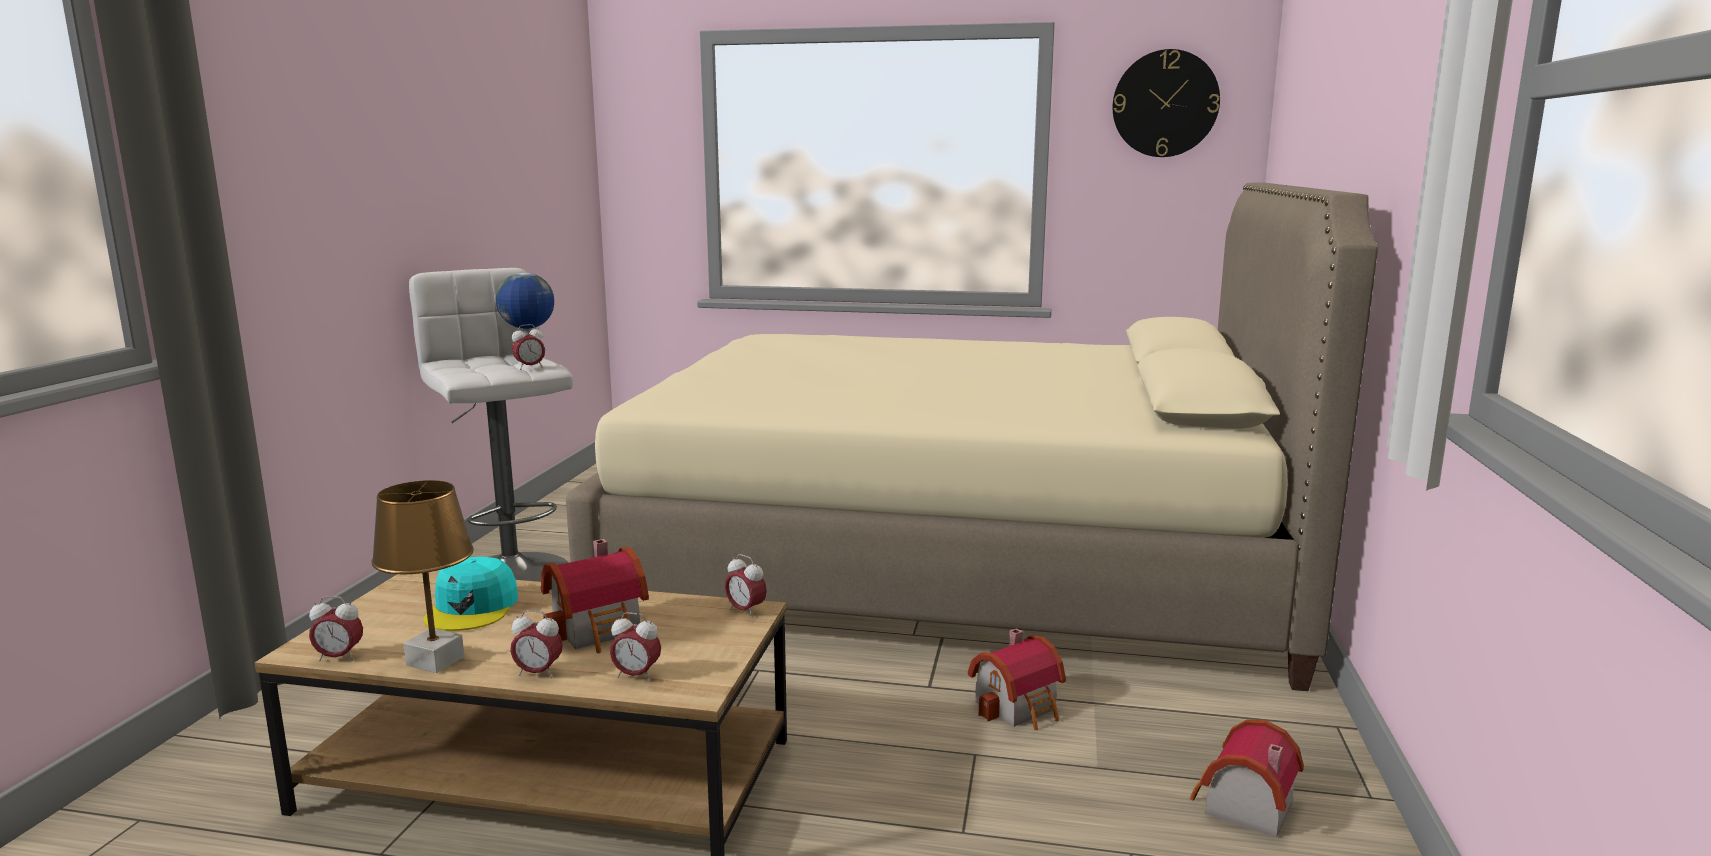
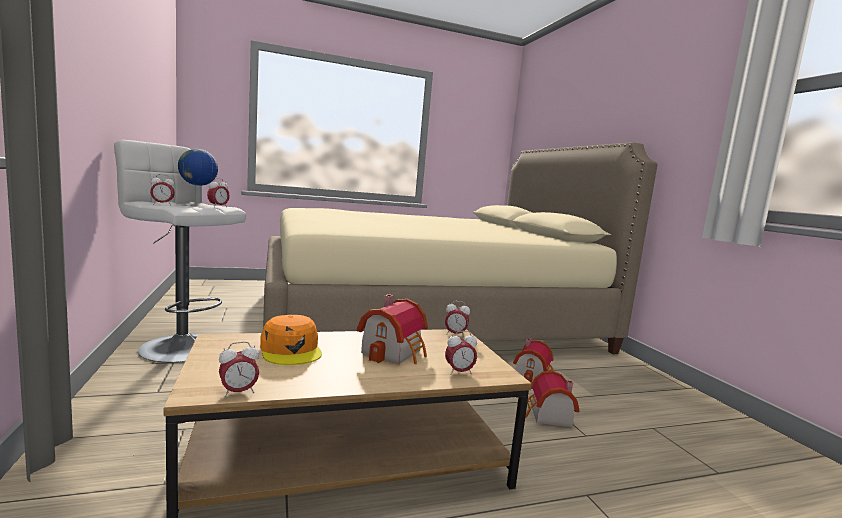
camera: 30 degrees left, 5 degrees down
brown table lamp [371,480,474,673] -> none
turquoise cap [423,557,518,631] -> orange cap [260,315,322,365]
alarm clock [510,610,563,678] -> alarm clock moved to [150,174,175,206]
wall clock [1113,49,1220,157] -> none
toy house [1190,719,1304,838] -> toy house moved to [525,371,580,427]

